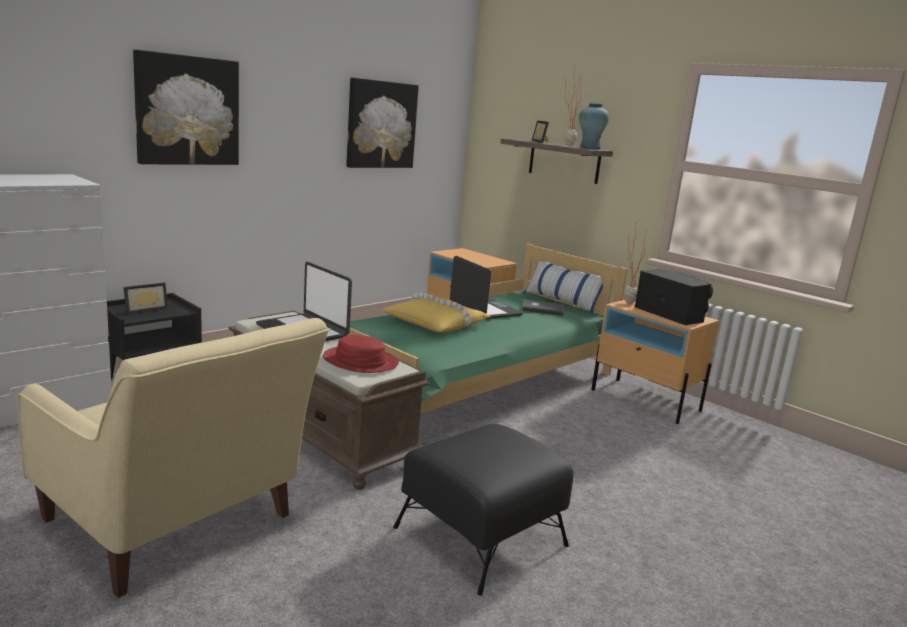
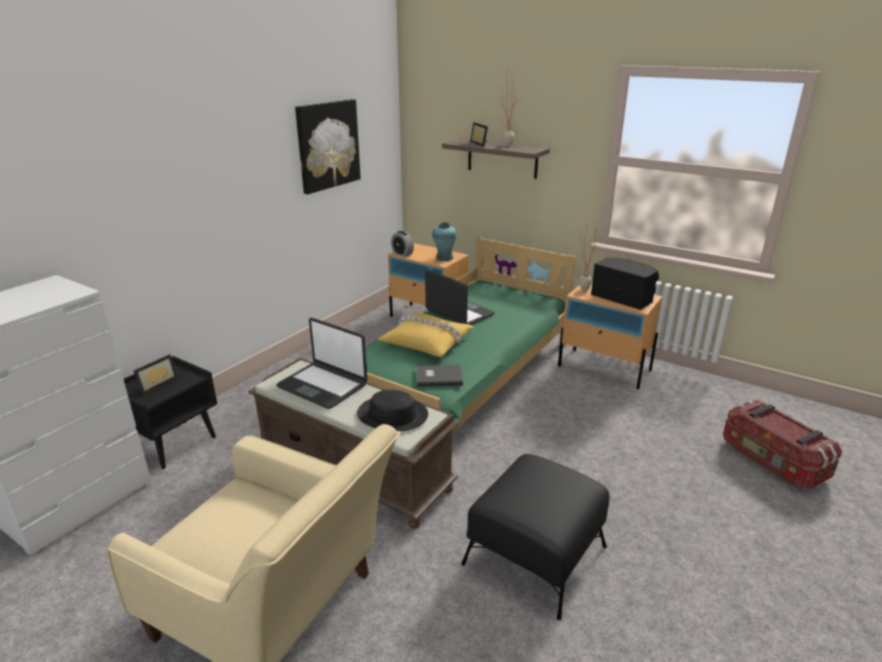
camera: 10 degrees left, 10 degrees up
picture [133,50,239,165] -> none
red hat [323,335,399,373] -> black hat [357,390,428,431]
grey book [522,299,564,316] -> grey book moved to [417,365,463,387]
pillow [523,261,603,314] -> none
turquoise vase [579,103,609,150] -> turquoise vase moved to [432,222,457,261]
none -> alarm clock [391,231,414,257]
none -> storage box [723,400,842,489]

